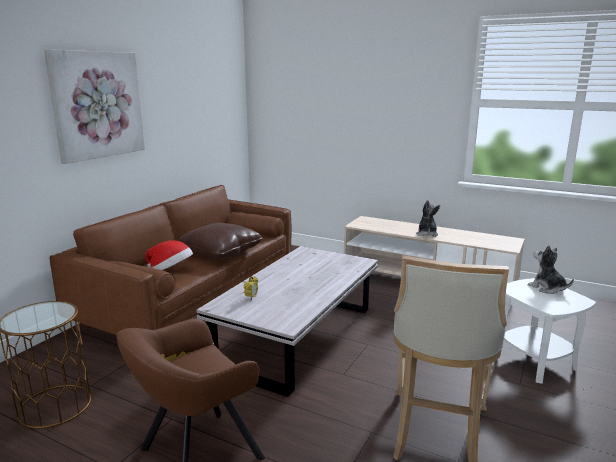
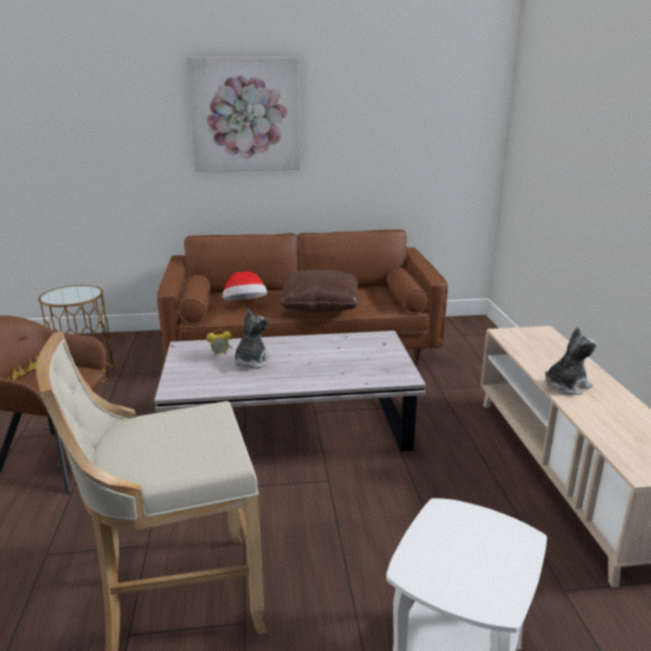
camera: 55 degrees right, 5 degrees up
plush toy [528,245,574,294] -> plush toy moved to [234,309,270,369]

